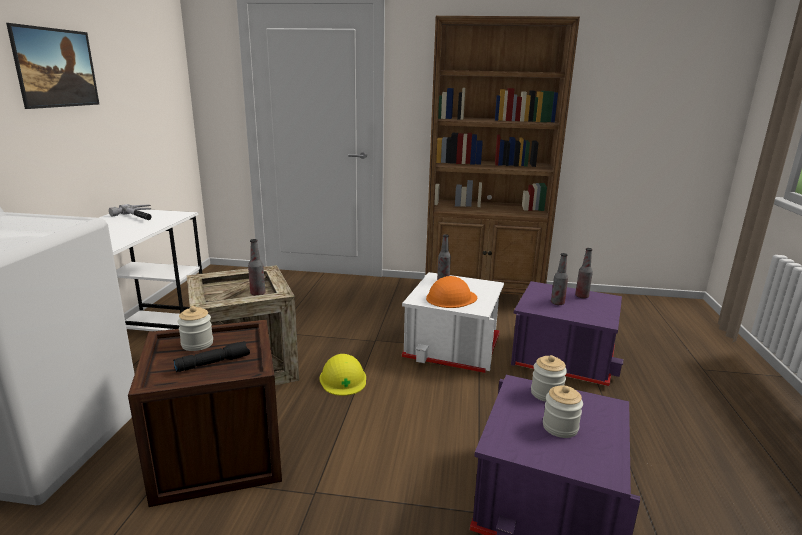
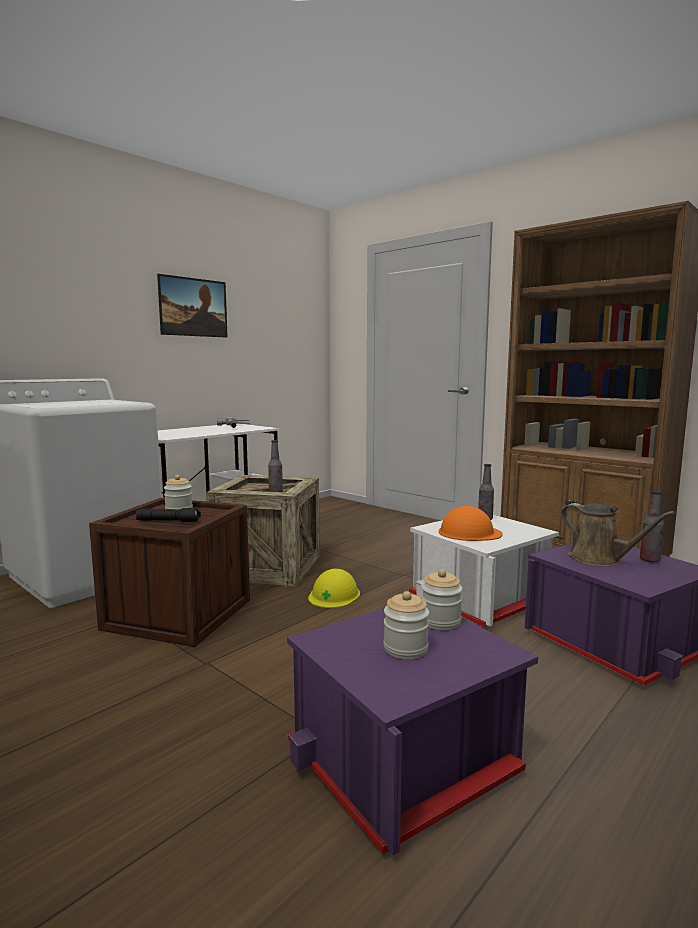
camera: 35 degrees right, 10 degrees down
bottle [551,253,568,305] -> brown watering can [561,503,675,566]

